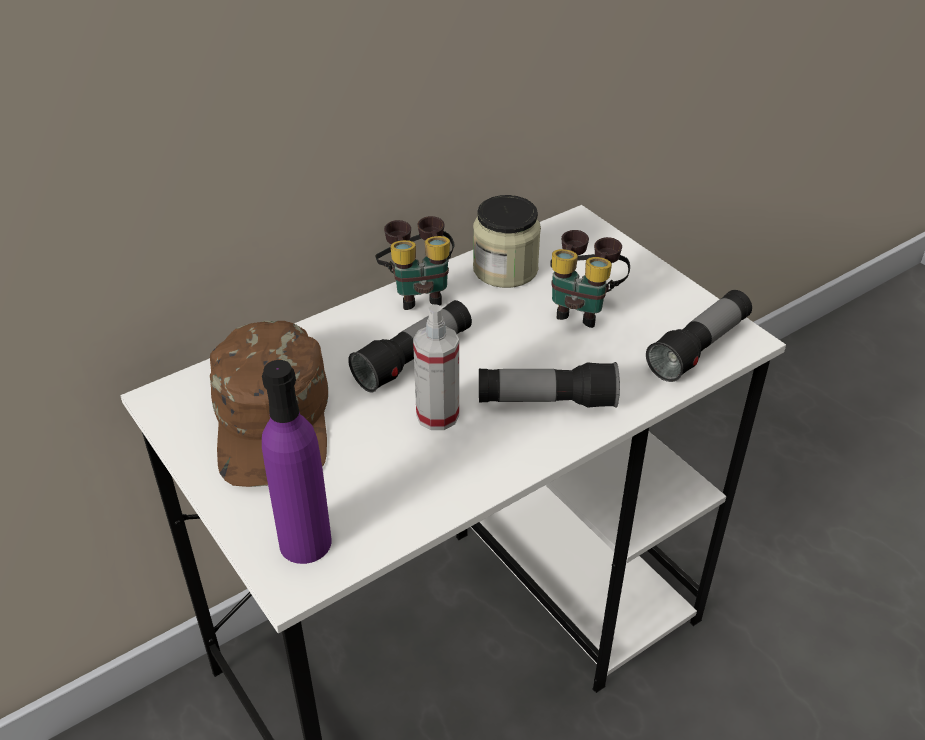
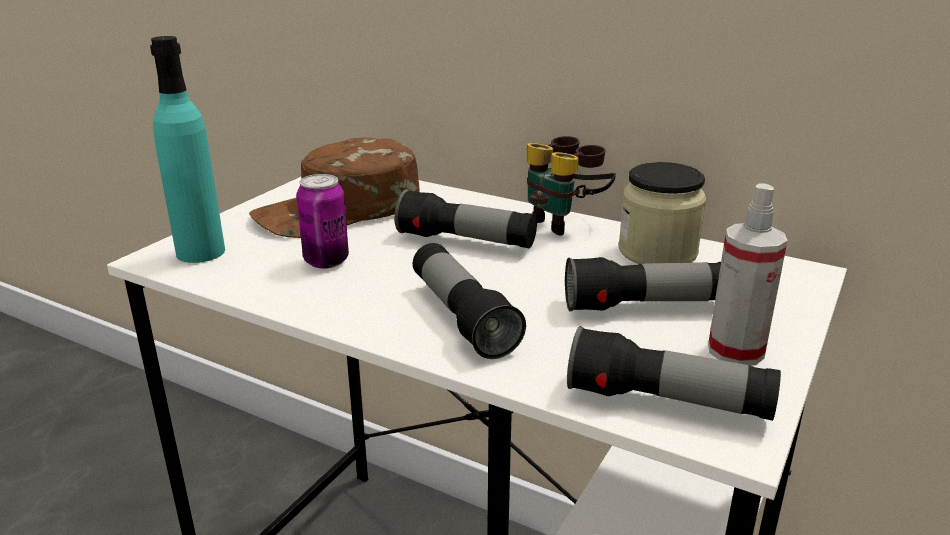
camera: 65 degrees right, 15 degrees down
purple bottle [262,360,332,564] -> turquoise bottle [150,36,225,263]
spray bottle [413,304,459,430] -> spray bottle moved to [708,183,788,366]
binoculars [550,230,630,328] -> flashlight [565,257,721,311]
none -> can [296,174,349,269]

